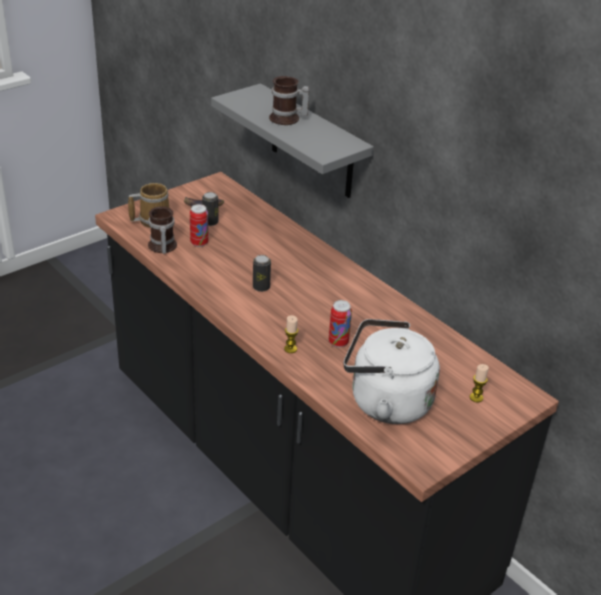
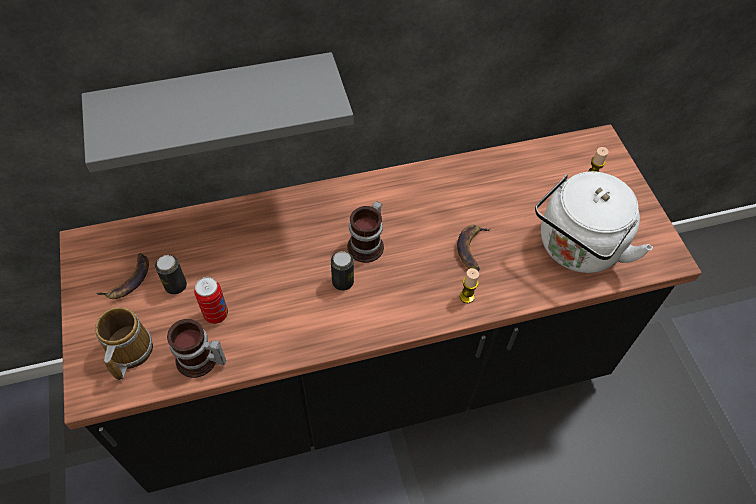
camera: 65 degrees left, 20 degrees up
mug [269,76,309,125] -> mug moved to [347,201,384,263]
can [329,300,352,347] -> banana [457,225,490,271]

